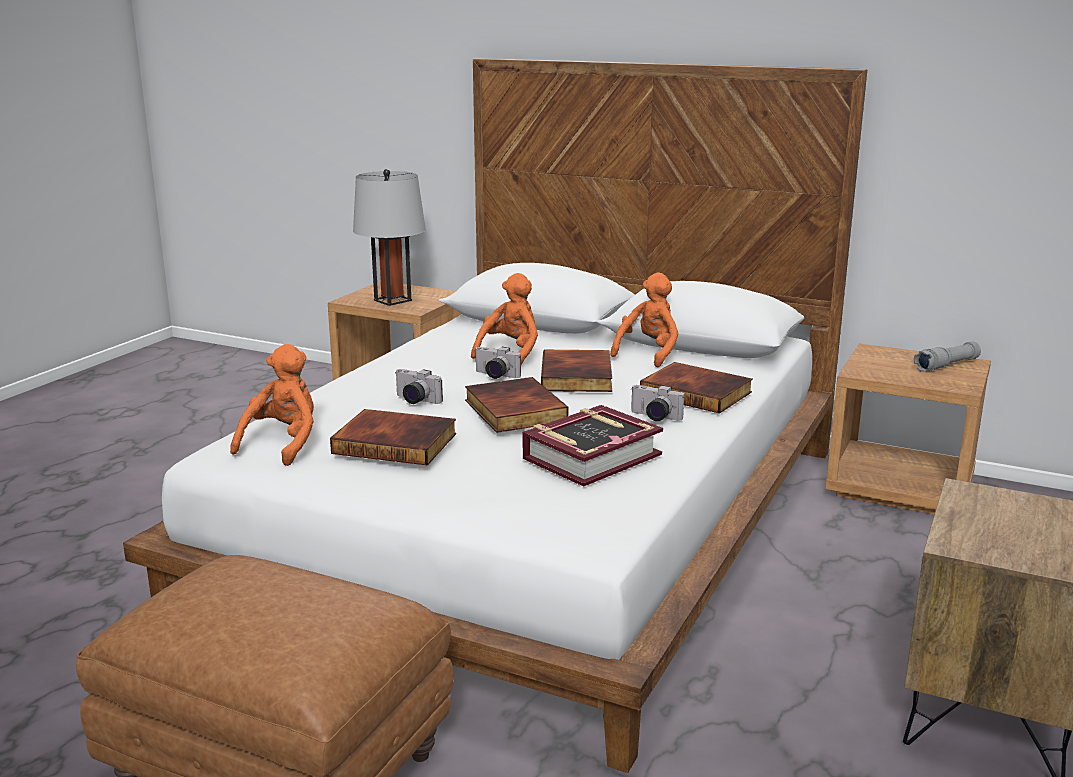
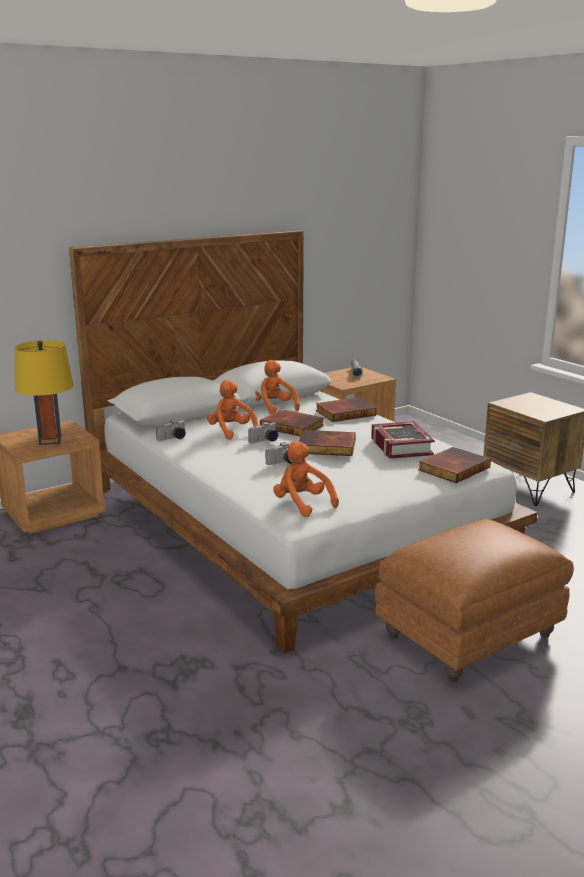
camera: 60 degrees left, 0 degrees up
book [330,409,456,465] -> book moved to [418,447,491,483]
grey table lamp [353,169,426,306] -> yellow table lamp [15,340,74,445]
camera [631,385,684,421] -> camera moved to [156,420,186,441]

